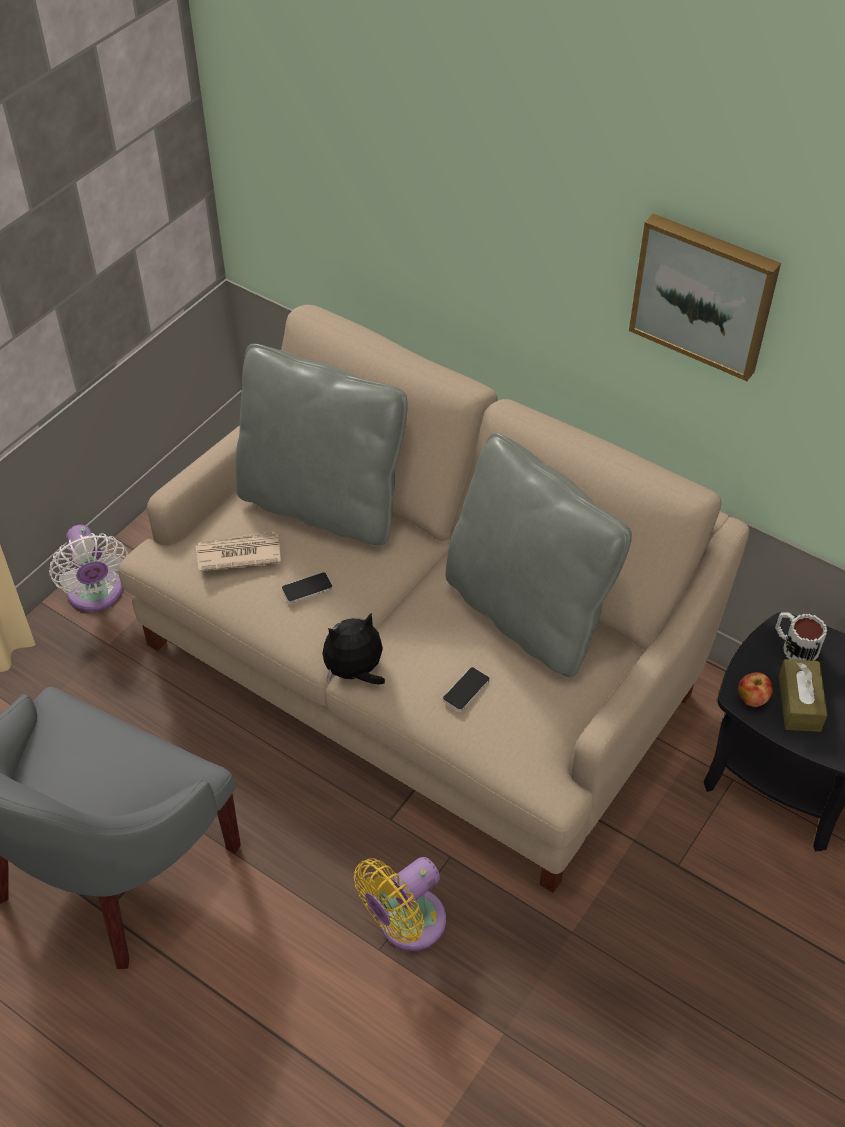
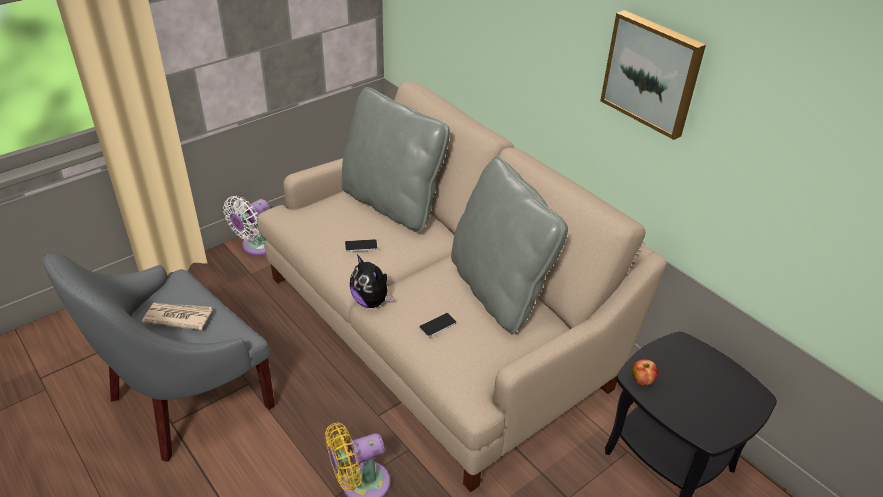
camera: 15 degrees right, 10 degrees down
white fan [49,525,128,612] -> white fan turned 45 degrees clockwise [223,196,270,255]
newspaper [196,531,281,572] -> newspaper moved to [142,303,212,330]
plush toy [323,612,385,685] -> plush toy turned 120 degrees counterclockwise [350,255,394,308]
mug [775,612,827,661] -> none
brown tissue box [779,659,827,732] -> none

